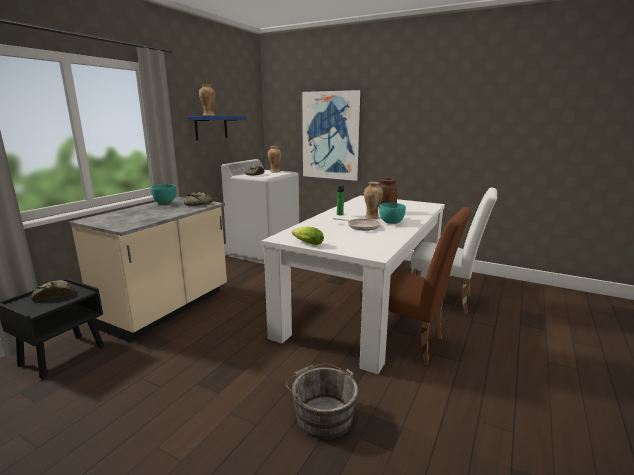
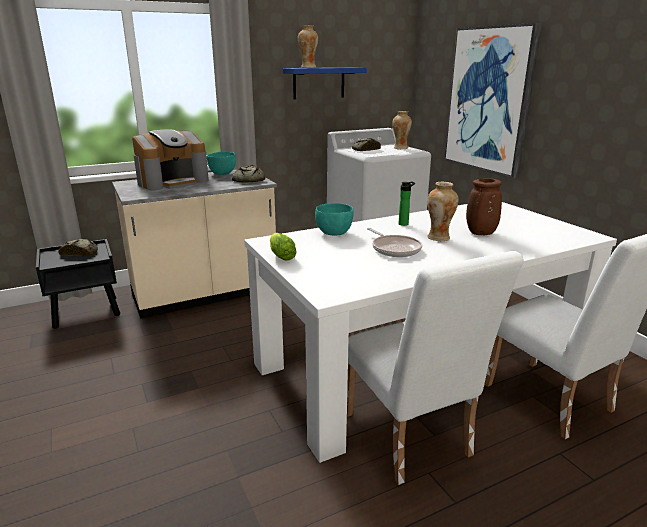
camera: 35 degrees right, 5 degrees up
grey bucket [286,363,358,440] -> none
brown chair [359,207,472,366] -> white chair [347,251,524,485]
turquoise bowl [379,203,406,224] -> turquoise bowl moved to [315,203,354,235]
none -> coffee machine [132,130,209,190]

